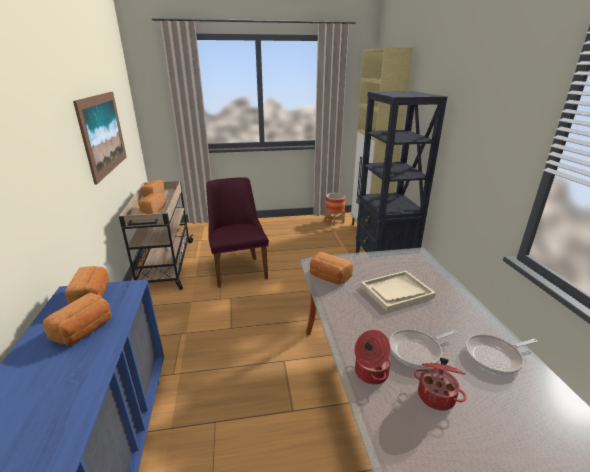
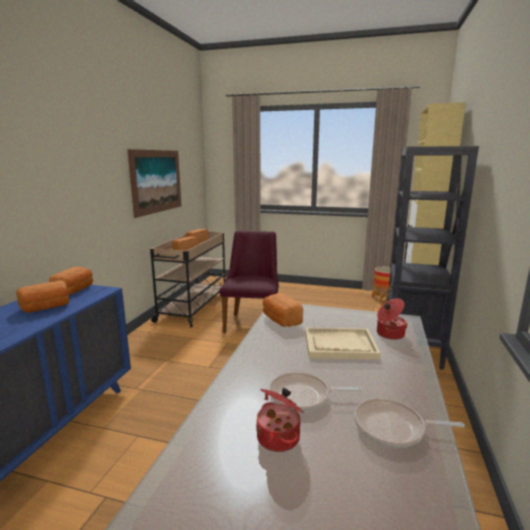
camera: 25 degrees right, 10 degrees down
cooking pot [355,330,391,385] -> cooking pot moved to [377,298,408,340]

